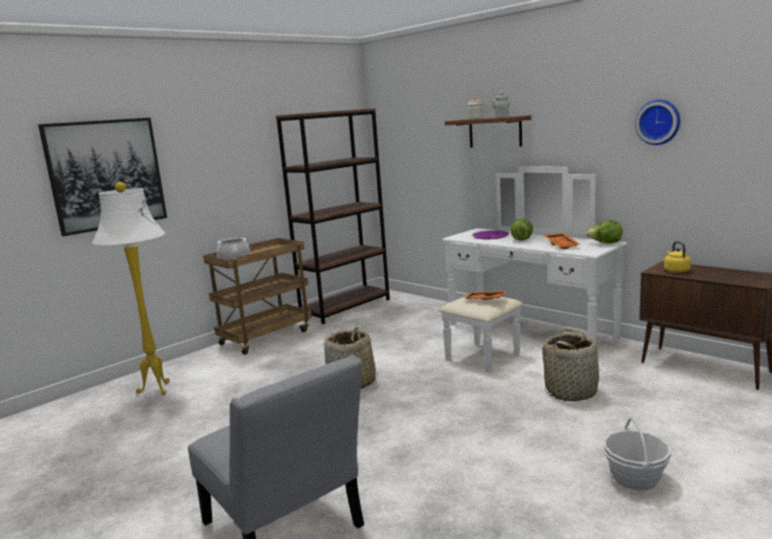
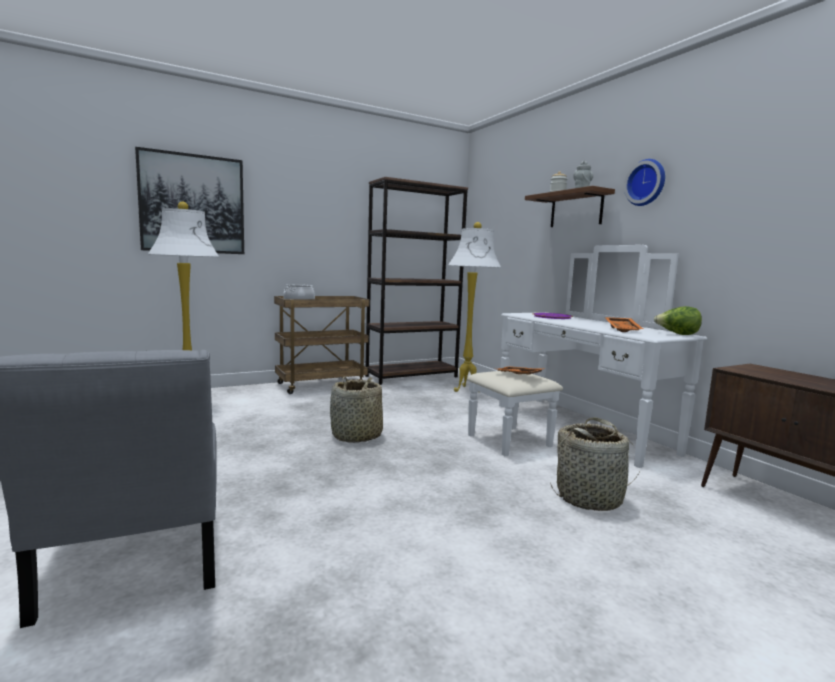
camera: 15 degrees right, 5 degrees down
lettuce [511,218,533,241] -> none
basket [602,417,671,490] -> none
wall clock [635,100,680,145] -> wall clock moved to [624,159,665,206]
yellow kettle [664,241,691,273] -> none
none -> white floor lamp [448,222,501,392]

